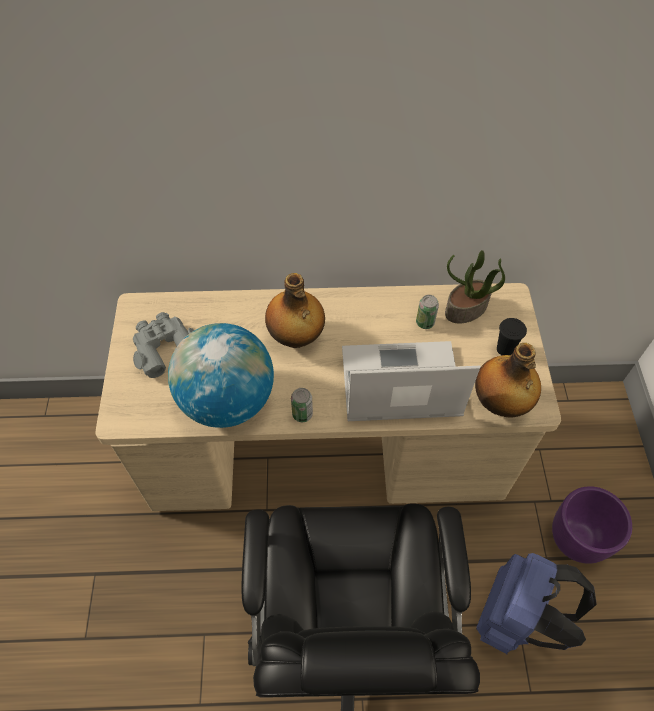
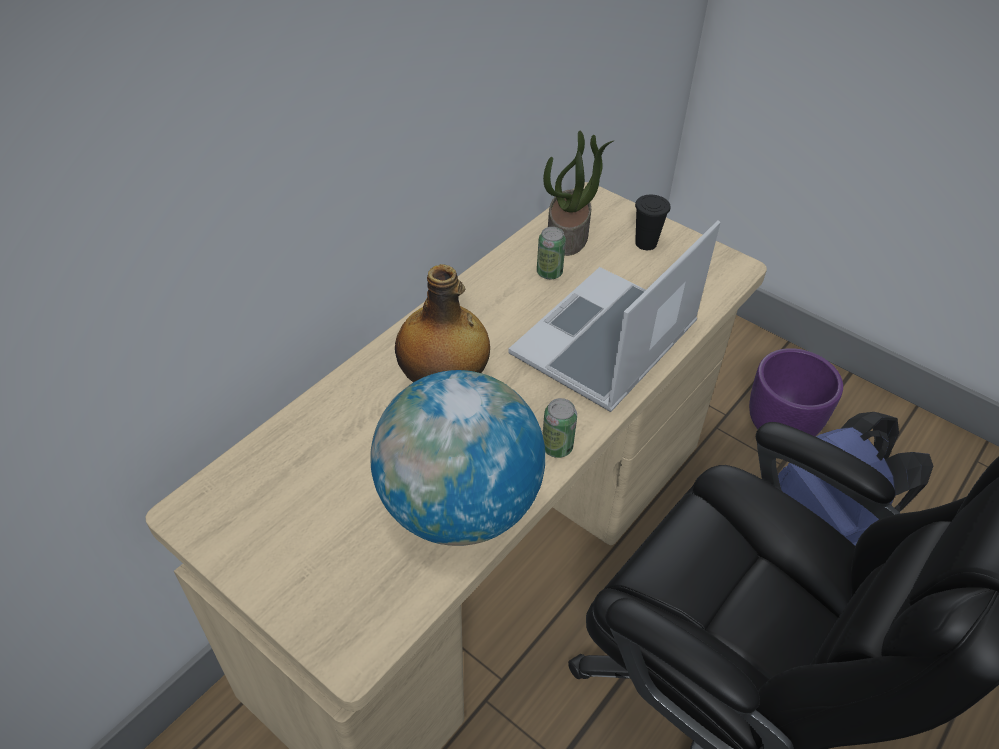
camera: 50 degrees left, 10 degrees down
grey binoculars [133,312,194,378] -> none
bottle [475,343,541,418] -> none

